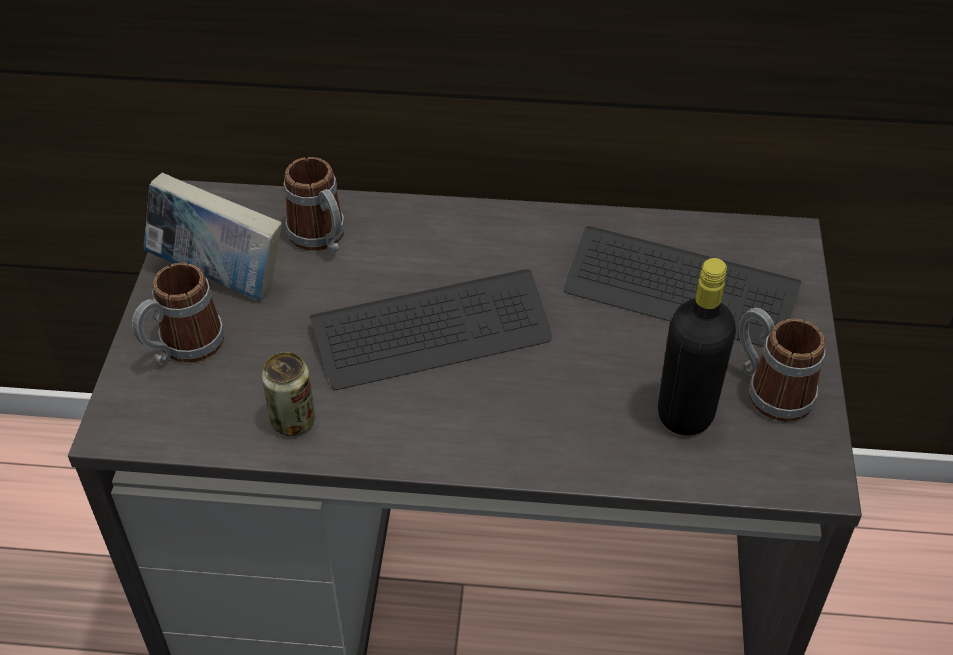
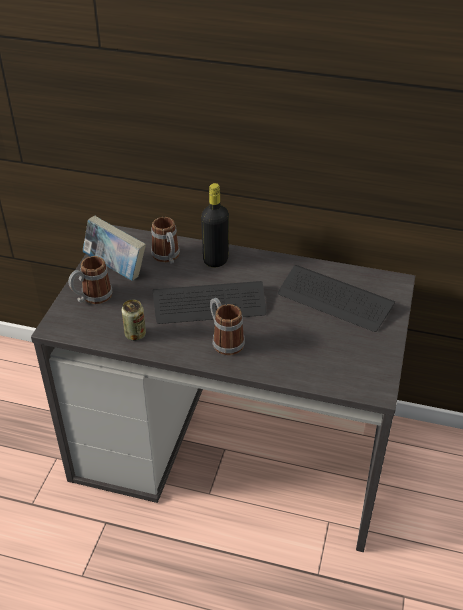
camera: 10 degrees right, 5 degrees down
black bottle [658,258,736,436] -> black bottle moved to [201,183,229,267]
mug [739,308,825,422] -> mug moved to [210,298,245,355]

